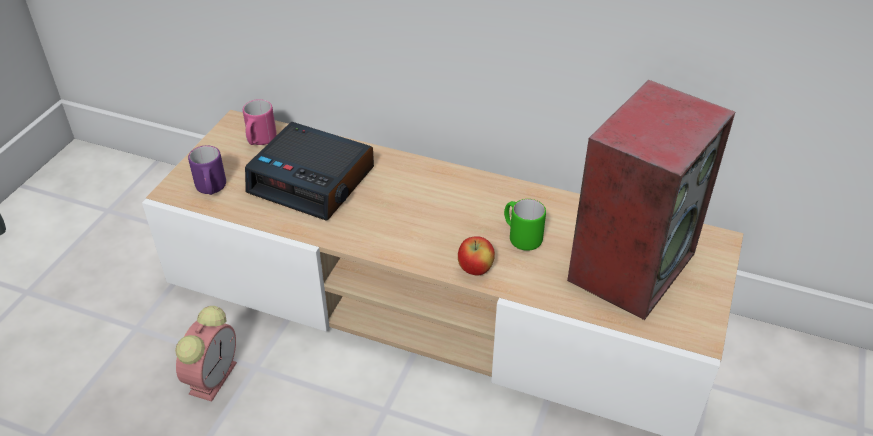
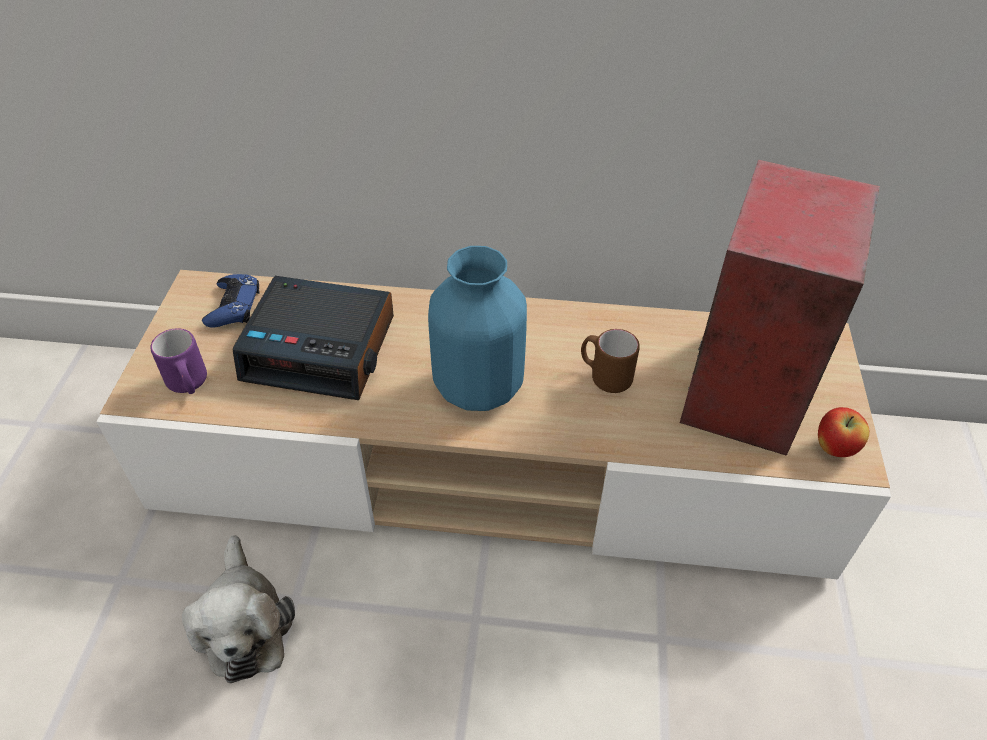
camera: 15 degrees left, 5 degrees up
alarm clock [175,306,237,402] -> plush toy [182,535,295,683]
pink mug [243,99,277,145] -> blue game controller [202,274,260,327]
apple [458,236,495,275] -> apple moved to [818,407,870,457]
green mug [504,199,546,251] -> brown mug [581,329,640,393]
none -> blue vase [428,246,527,411]

